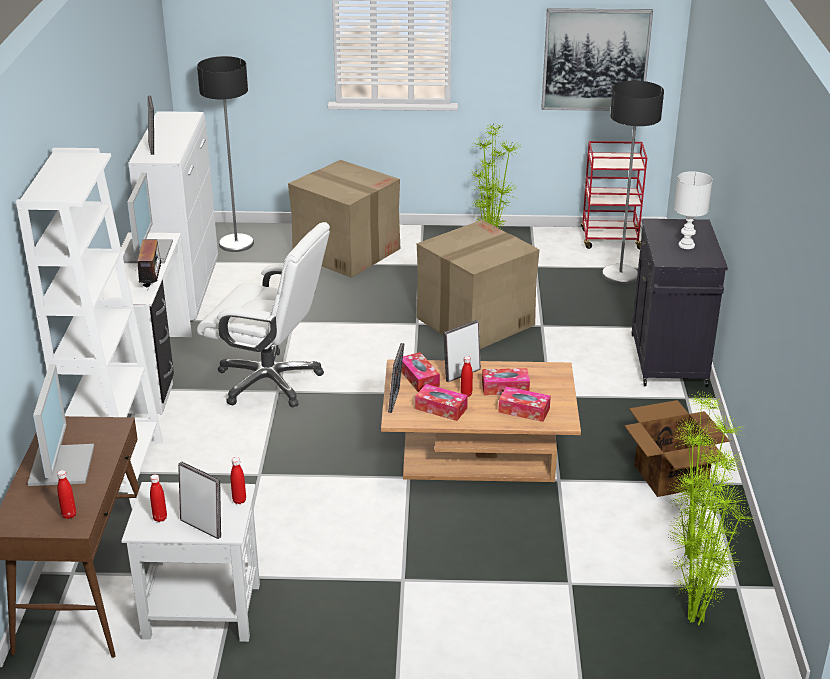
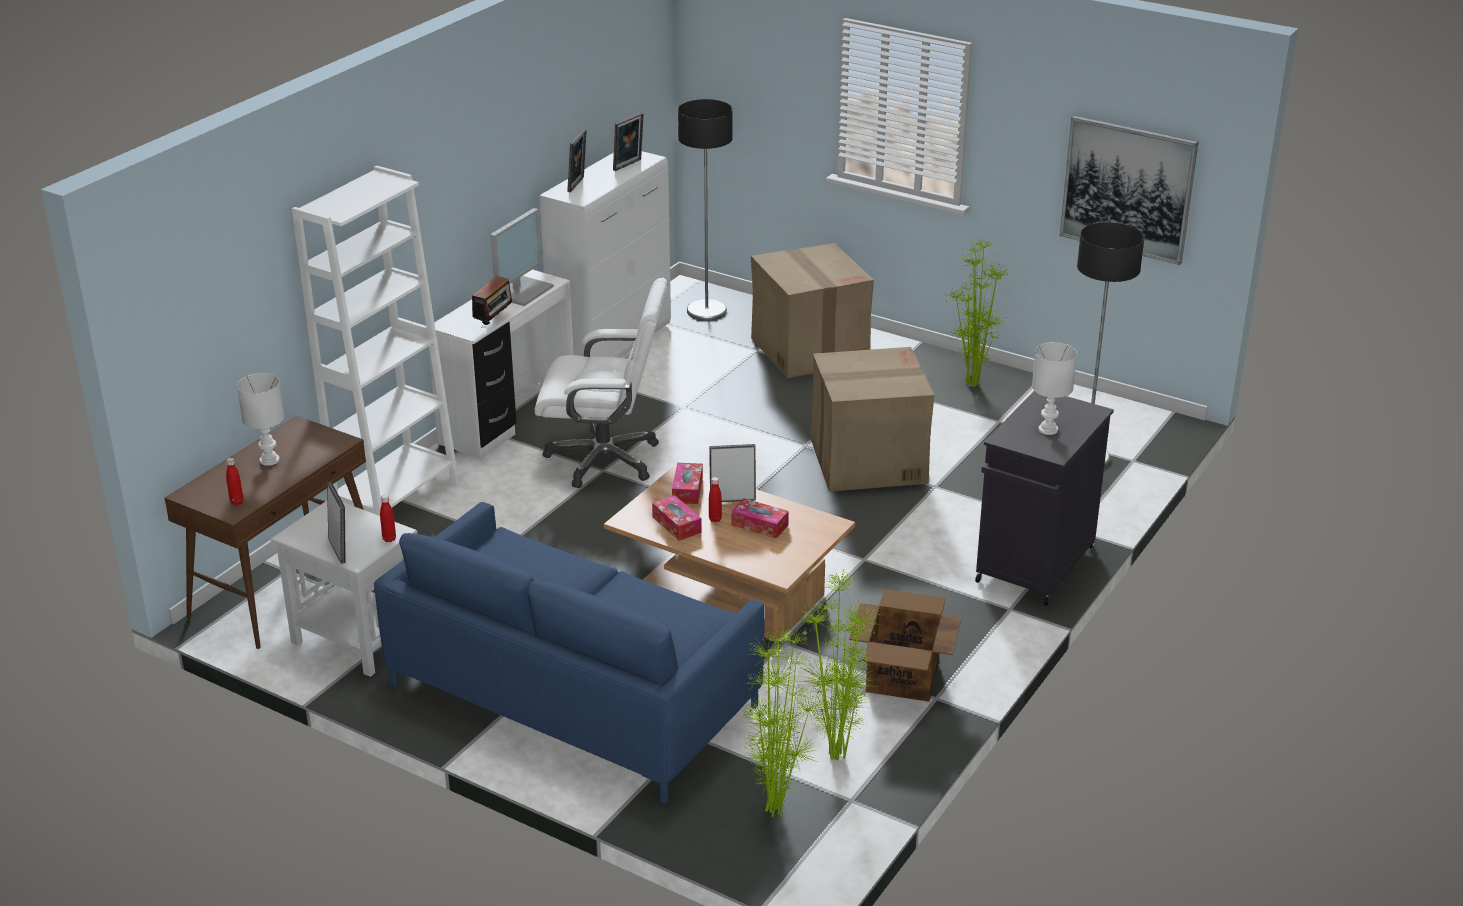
camera: 30 degrees right, 0 degrees up
monitor [28,364,94,486] -> white table lamp [237,373,284,466]
red bottle [150,474,167,522] -> none
white office chair [197,222,330,407] -> white office chair turned 45 degrees counterclockwise [535,278,667,488]
picture frame [388,343,404,413] -> picture frame moved to [613,112,644,171]
tissue box [498,387,551,422] -> none
red cart [581,141,647,249] -> none
none -> blue sofa [374,502,765,804]

